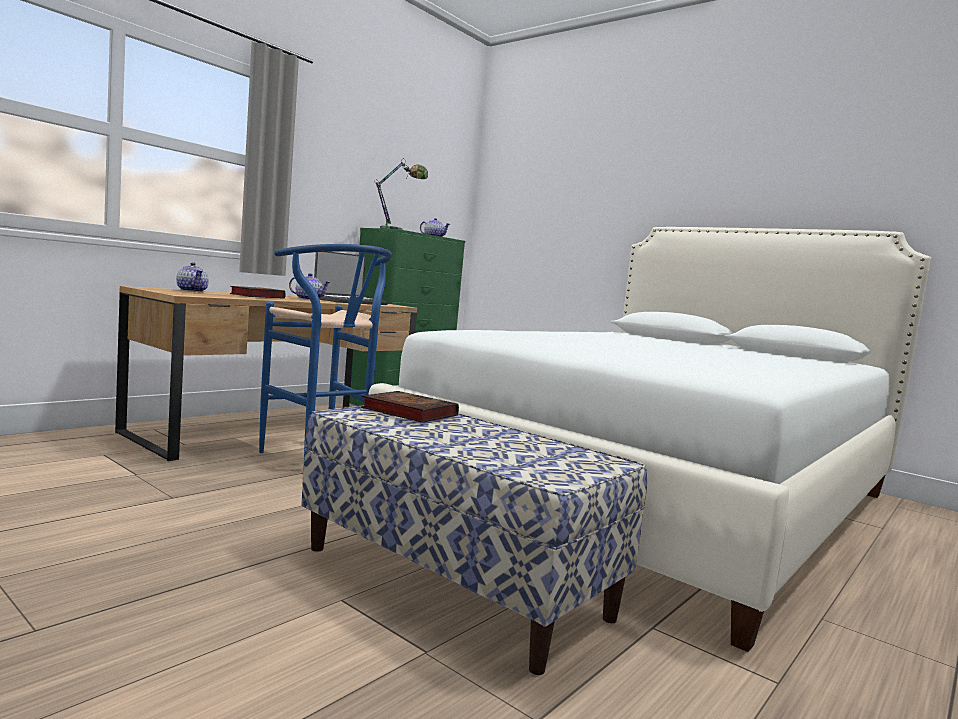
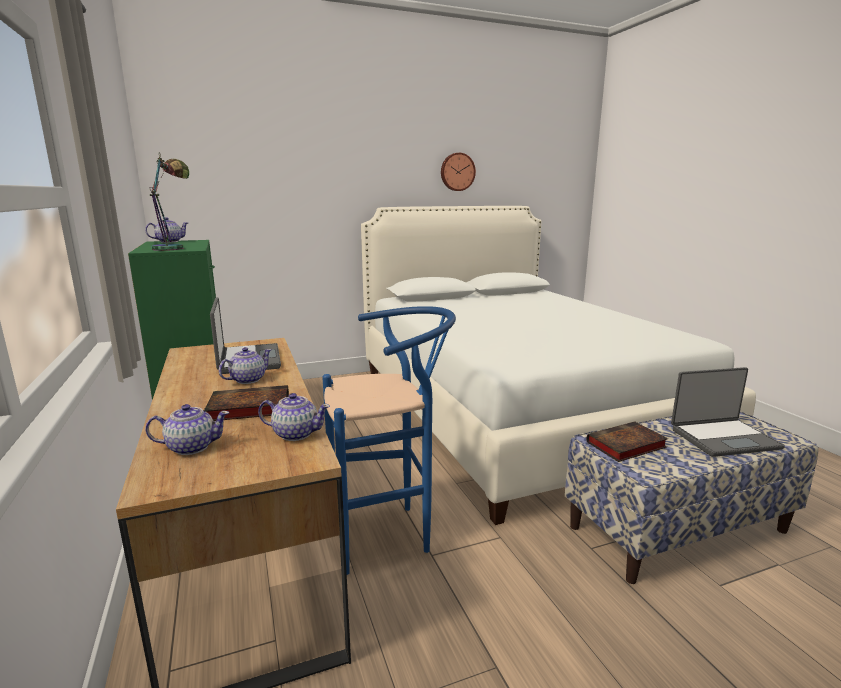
camera: 60 degrees left, 10 degrees up
none -> teapot [258,393,330,441]
none -> wall clock [441,153,476,191]
none -> laptop [671,367,785,457]

